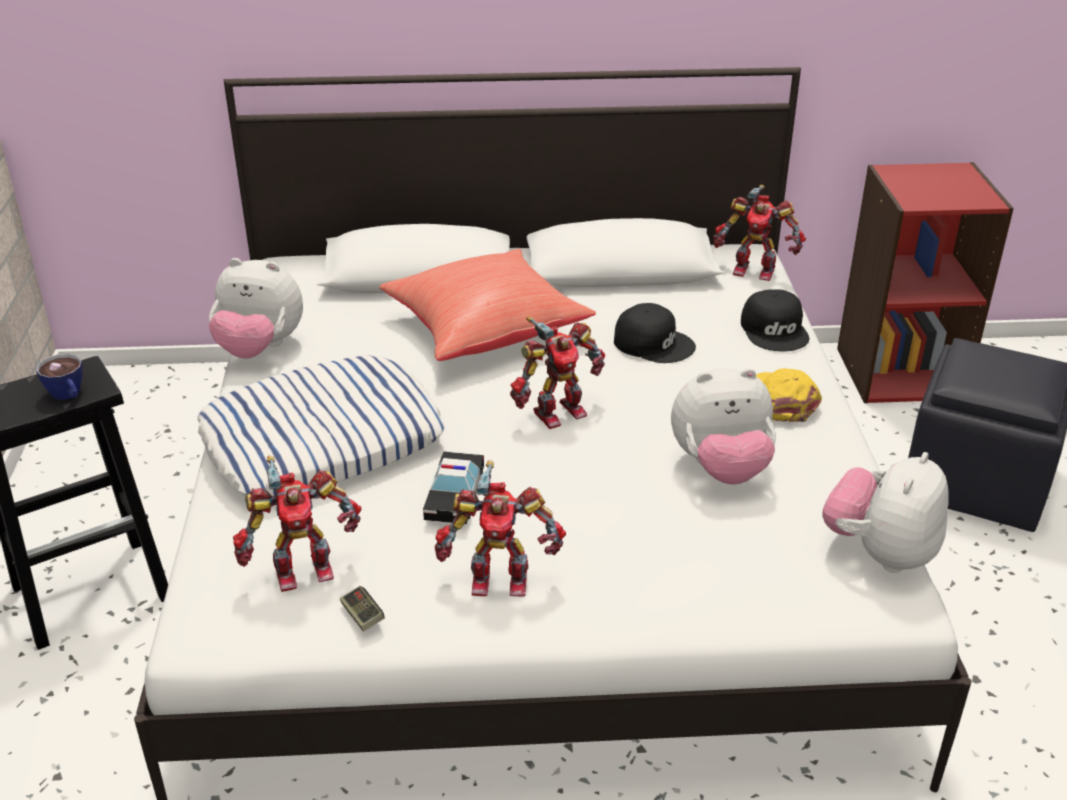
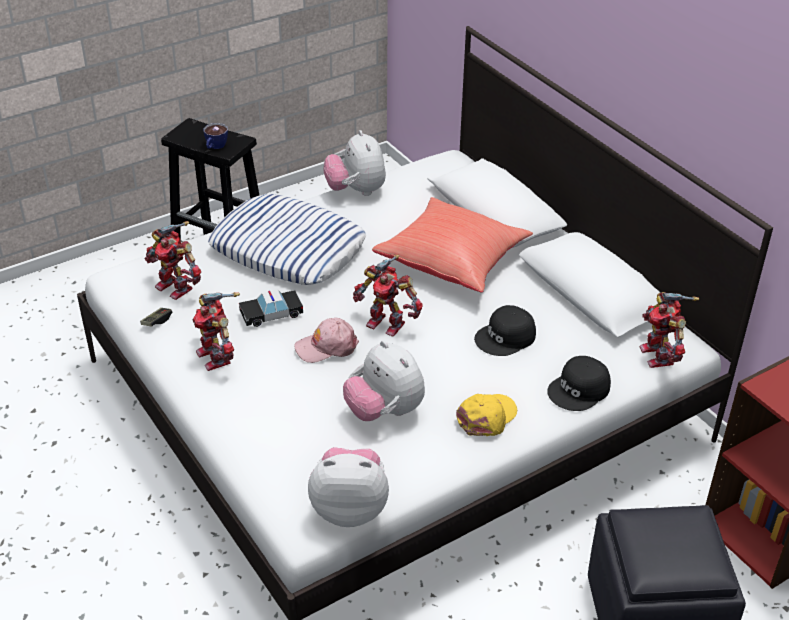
camera: 60 degrees right, 5 degrees up
black cap [614,303,696,363] -> black cap turned 60 degrees clockwise [474,305,536,356]
none -> pink cap [294,318,359,363]

